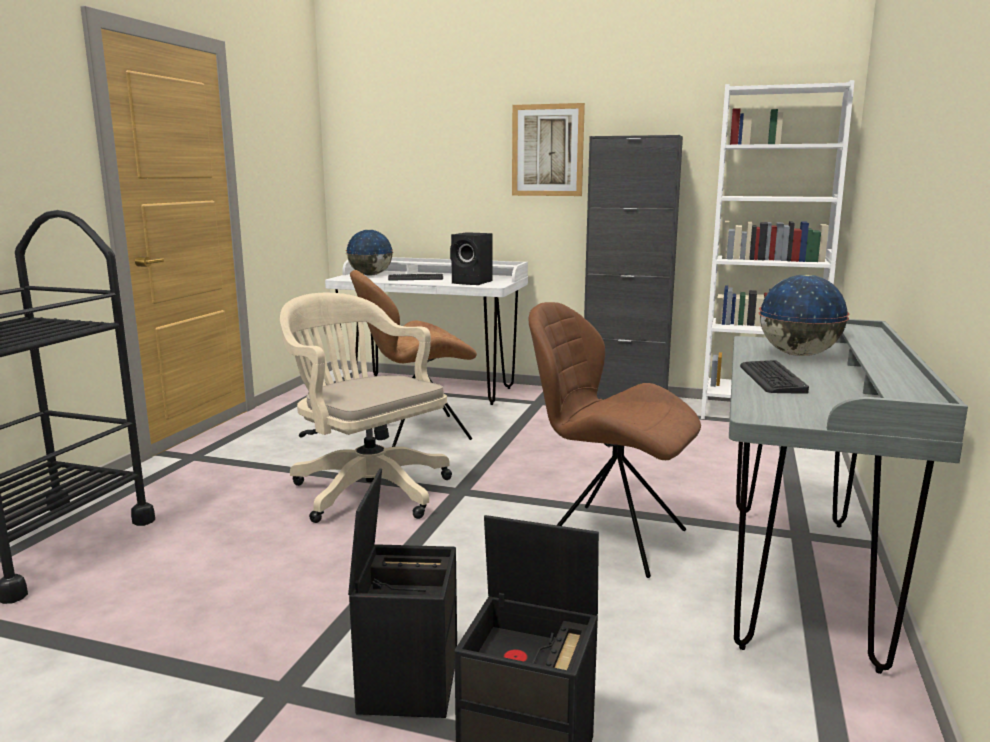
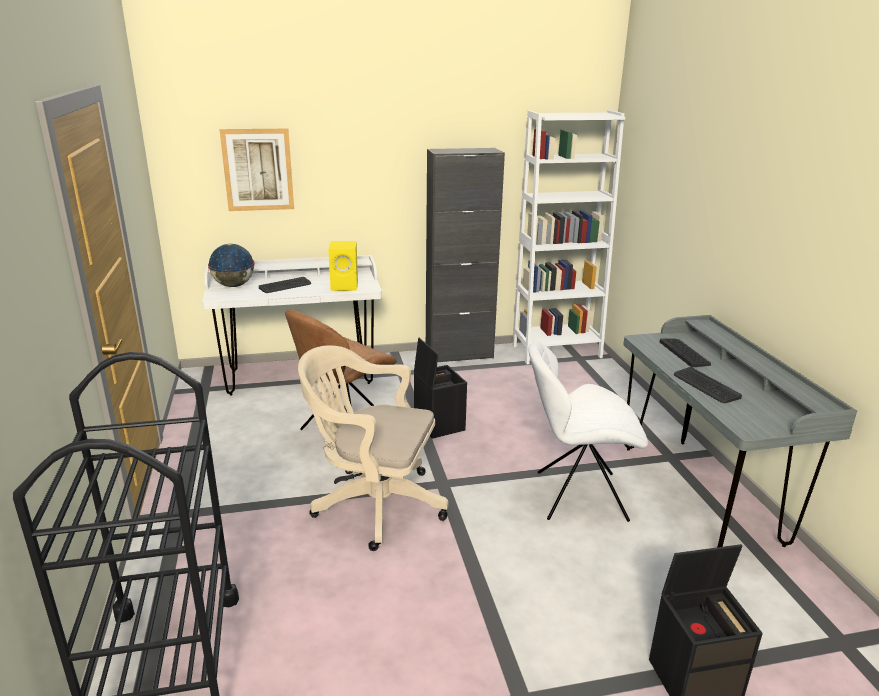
camera: 30 degrees left, 10 degrees up
black storage box [348,468,457,718] -> black storage box moved to [414,338,467,439]
black speaker [450,232,492,285] -> yellow speaker [328,241,358,291]
picture [512,103,585,196] -> picture moved to [220,129,294,211]
brown chair [528,302,701,578] -> white chair [528,342,648,522]
globe [758,275,850,356] -> keyboard [660,338,711,367]

